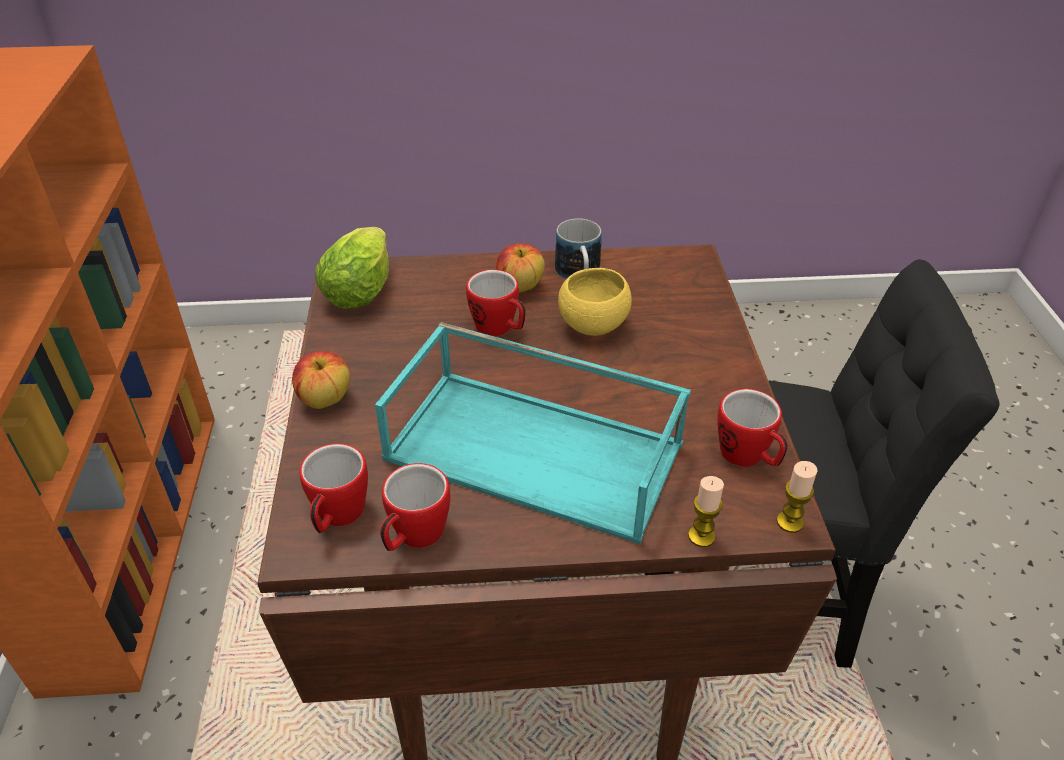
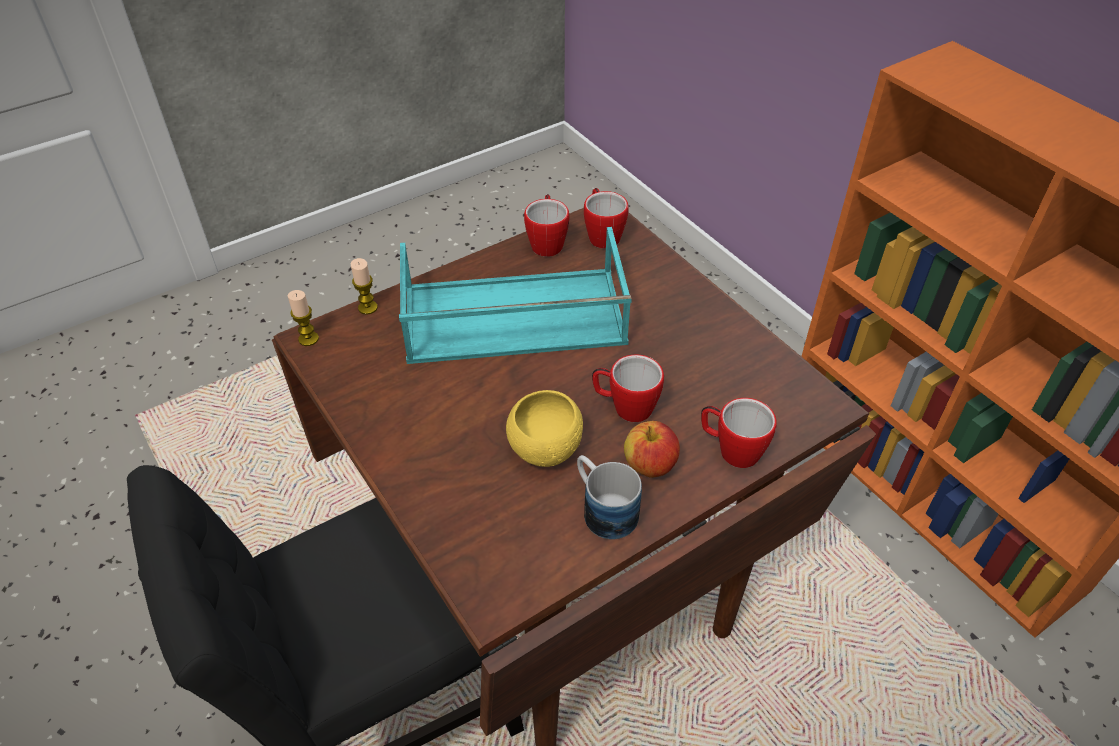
camera: 150 degrees right, 5 degrees up
apple [292,351,350,409] -> none
lettuce [315,227,389,309] -> none
mug [717,389,788,467] -> mug moved to [701,398,777,468]

